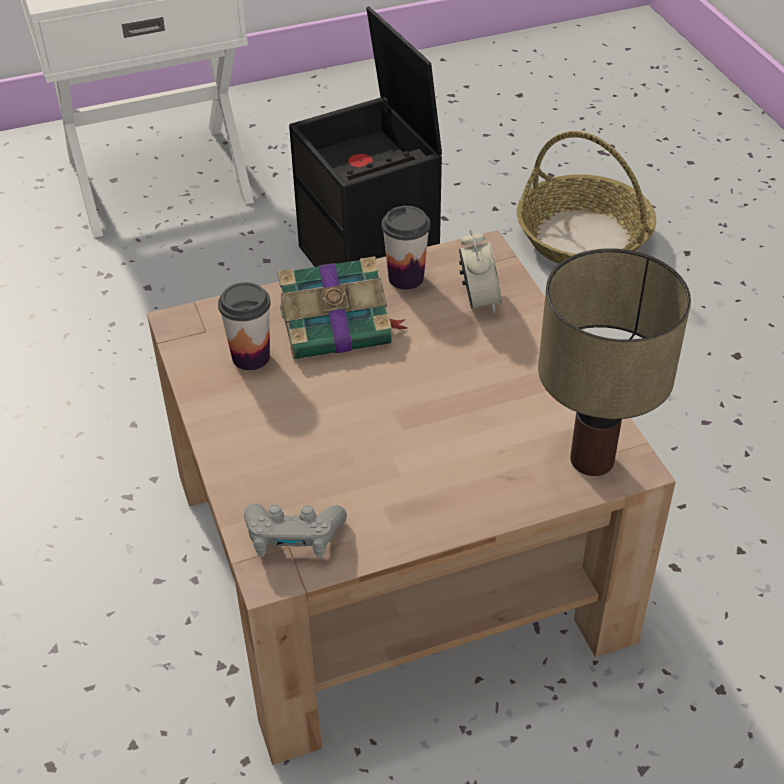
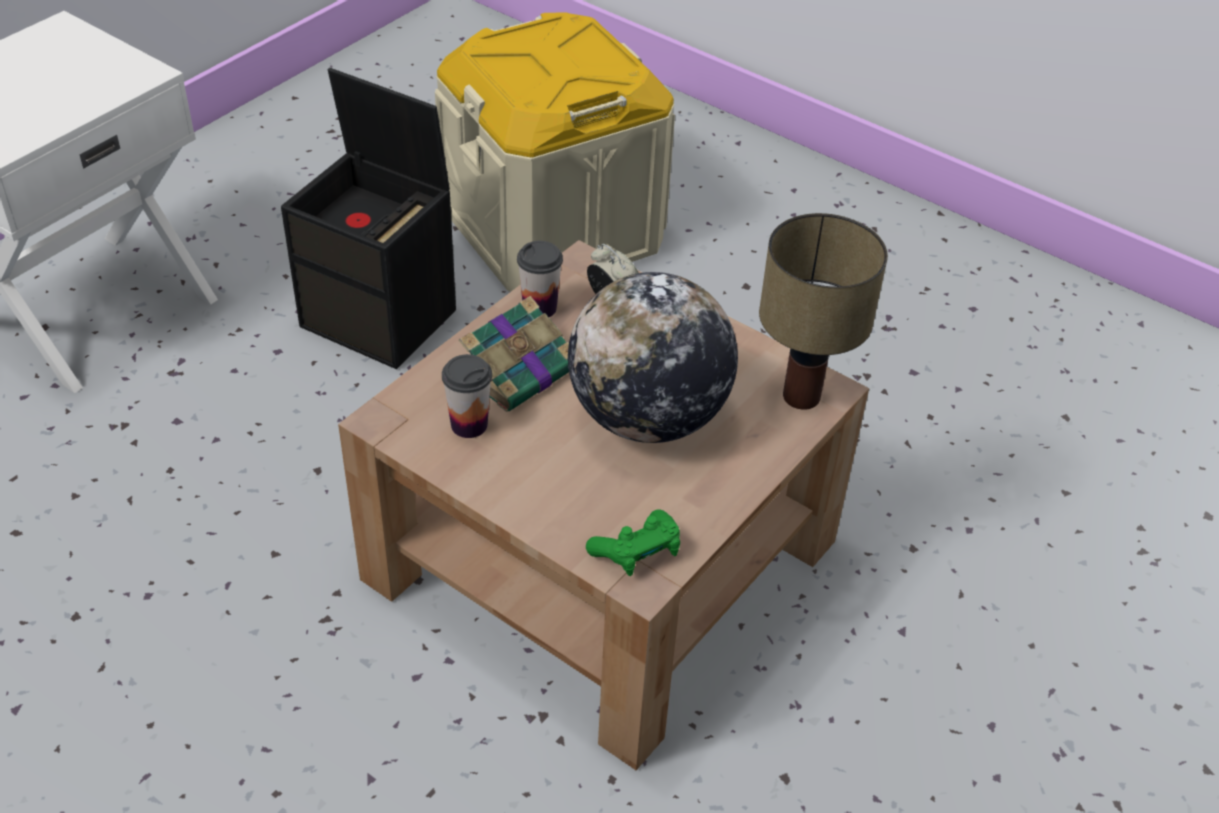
camera: 35 degrees left, 0 degrees up
grey game controller [244,503,347,559] -> green game controller [586,509,680,576]
basket [517,131,656,264] -> beige storage box [435,13,675,292]
none -> globe [568,272,738,443]

